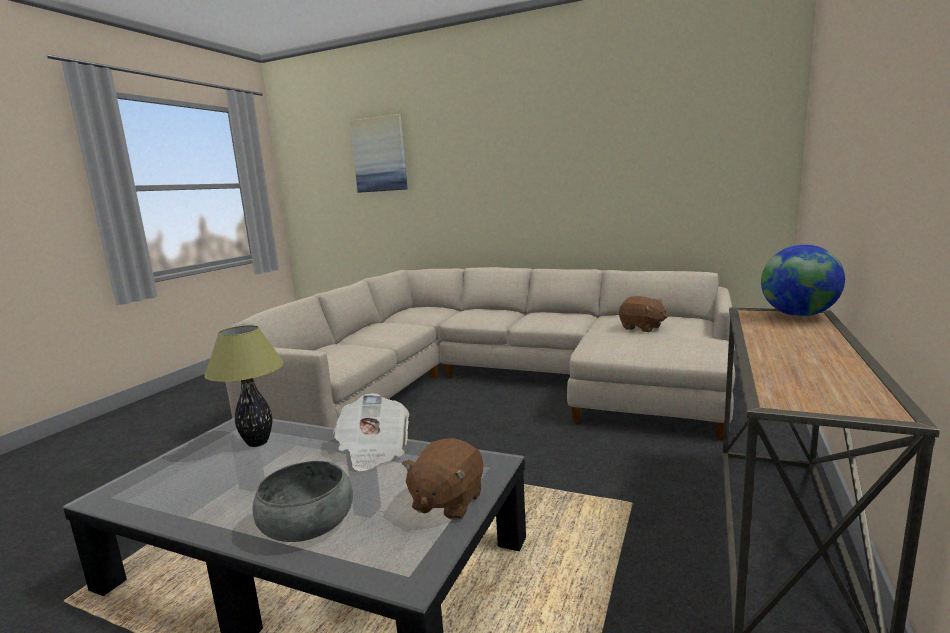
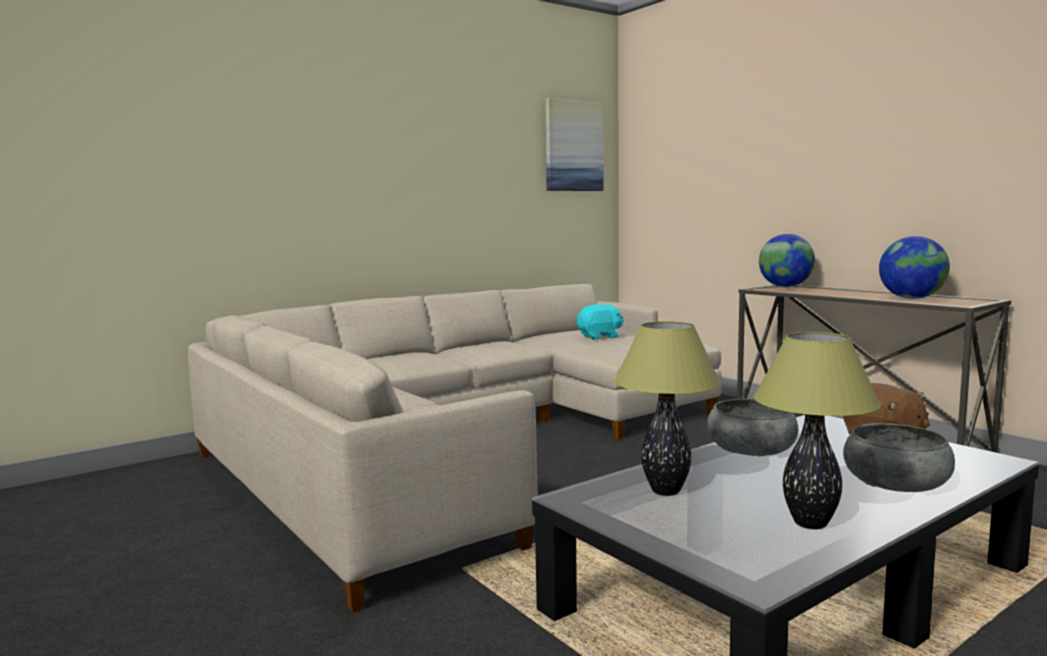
camera: 60 degrees left, 5 degrees down
newspaper [333,393,409,471] -> grey bowl [707,399,798,457]
picture [350,114,408,193] -> picture moved to [545,98,604,191]
brown plush toy [619,296,667,332] -> turquoise plush toy [577,304,624,339]
none -> table lamp [754,332,881,529]
none -> globe [879,236,950,299]

